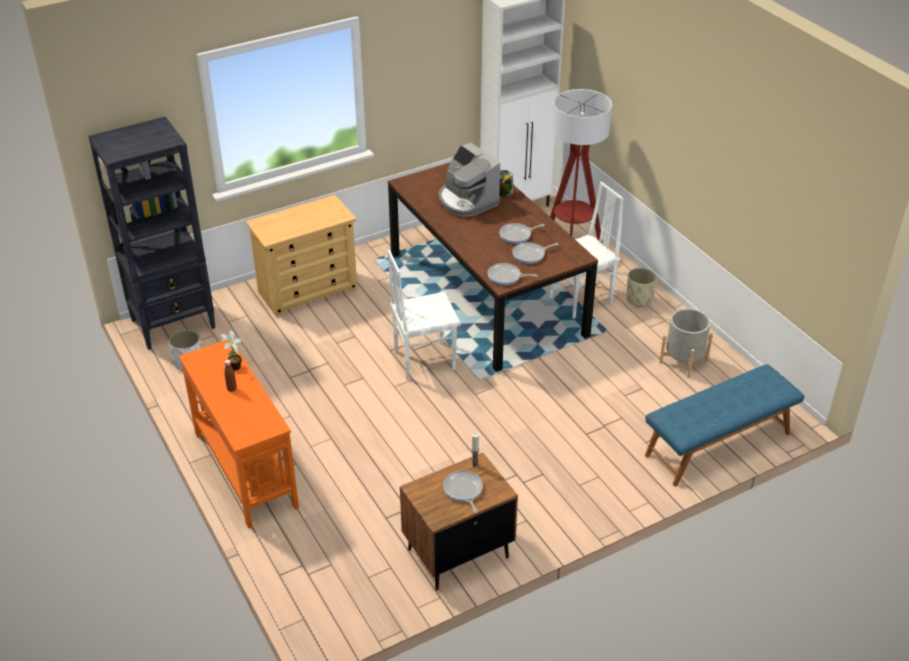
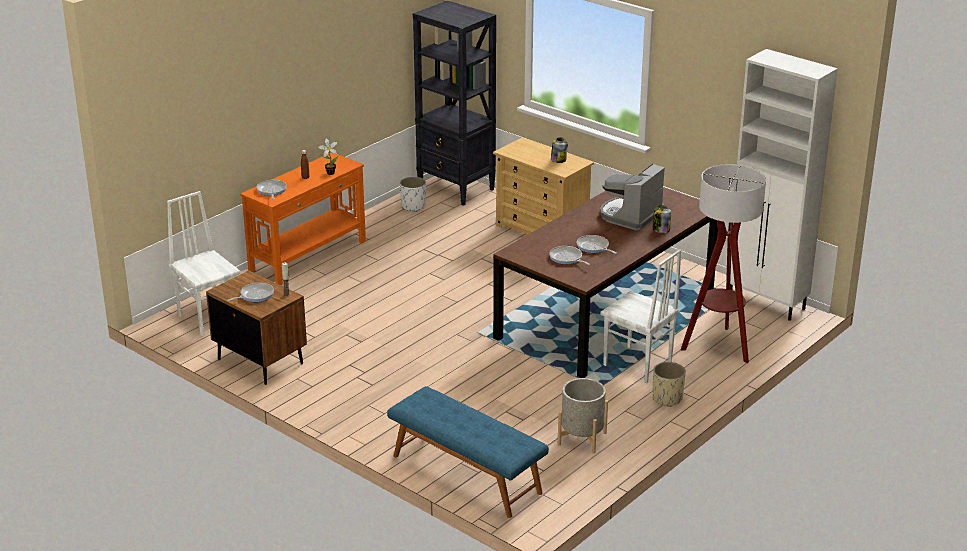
camera: 70 degrees right, 10 degrees down
white chair [388,250,461,379] -> white chair moved to [167,191,241,336]
frying pan [487,263,538,285] -> frying pan moved to [257,180,287,199]
none -> jar [551,137,568,163]

